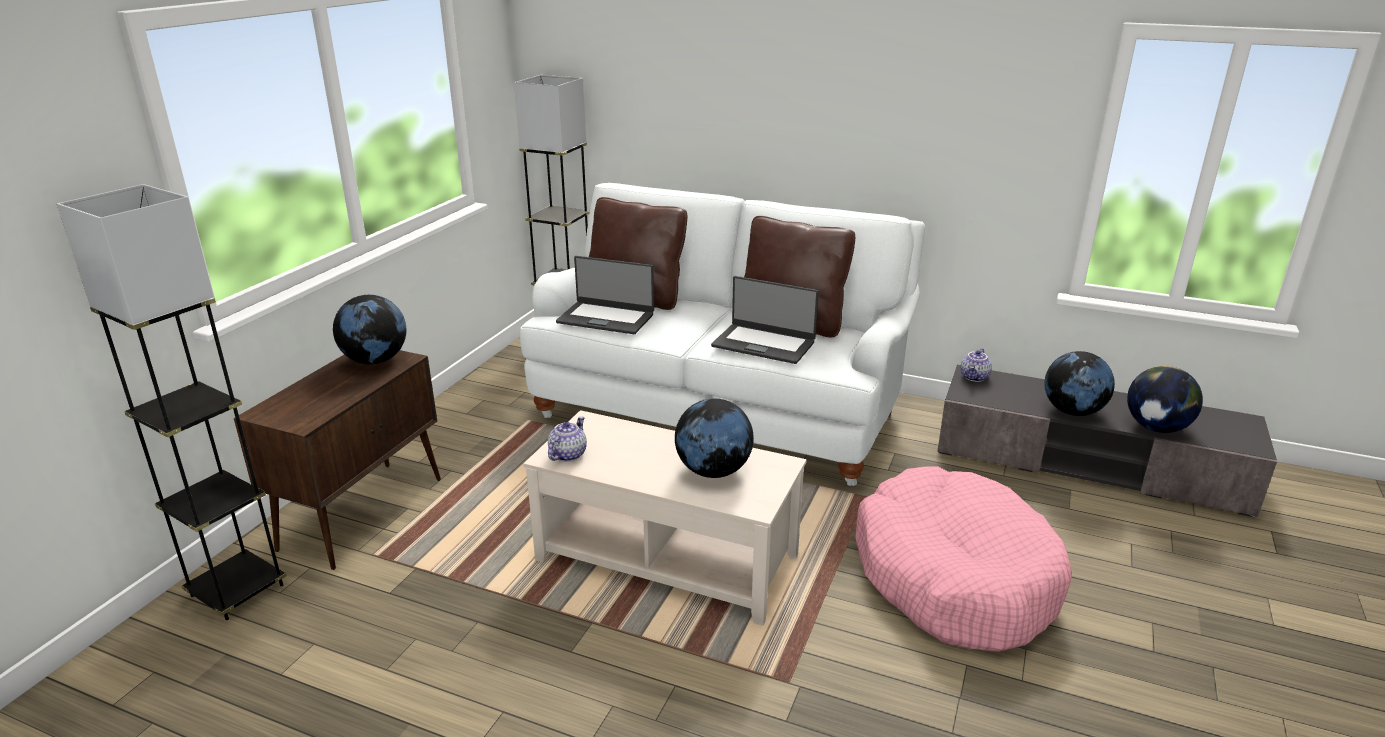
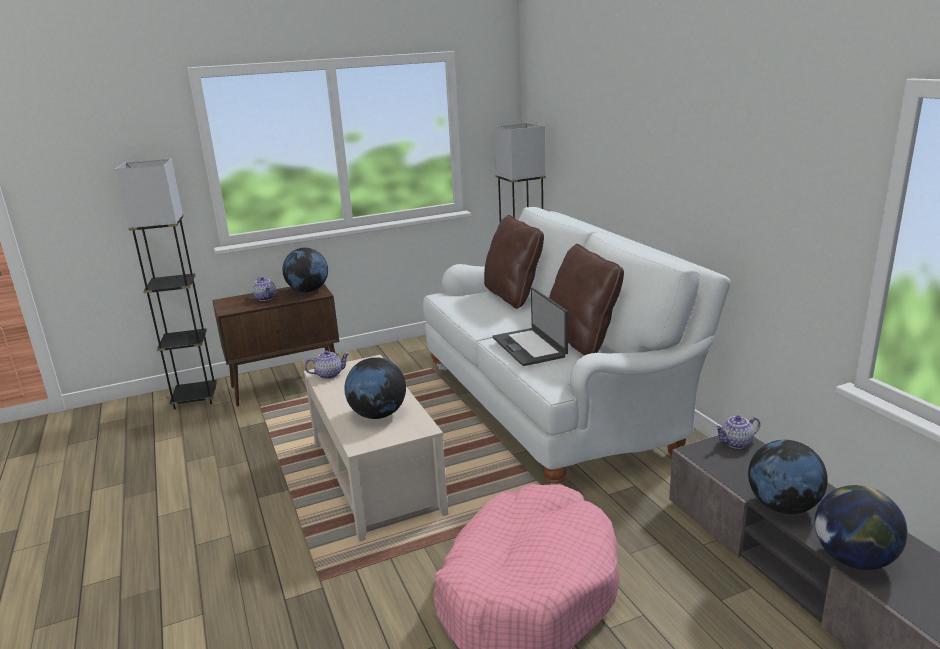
camera: 45 degrees right, 5 degrees down
laptop [556,256,654,334] -> none
none -> teapot [252,277,276,301]

